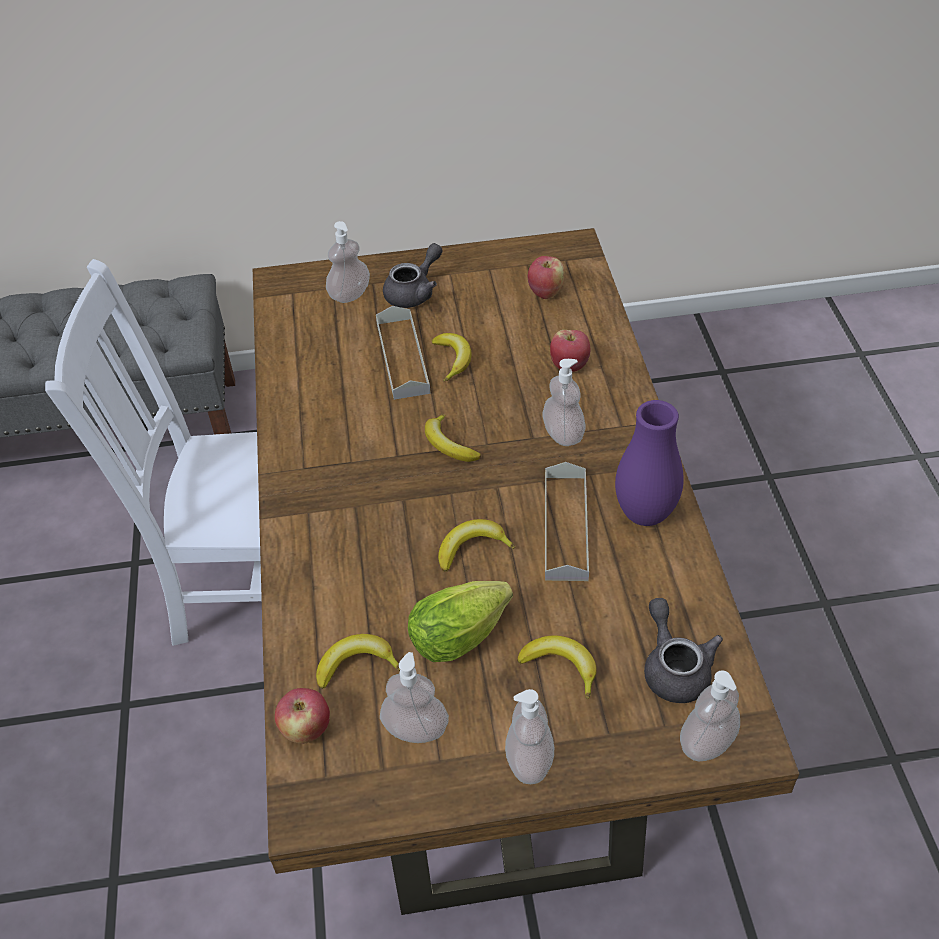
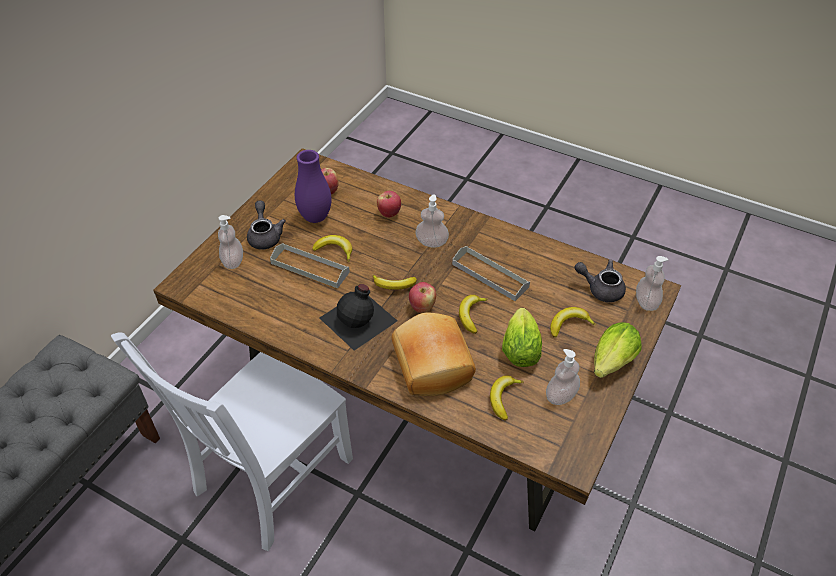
camera: 55 degrees left, 0 degrees up
apple [275,688,330,744] -> apple moved to [409,282,436,313]
soap dispenser [505,689,554,784] -> lettuce [594,322,641,378]
purple vase [615,400,684,526] -> purple vase moved to [295,150,331,223]
none -> black bottle [320,284,397,351]
none -> bread [391,313,476,396]

